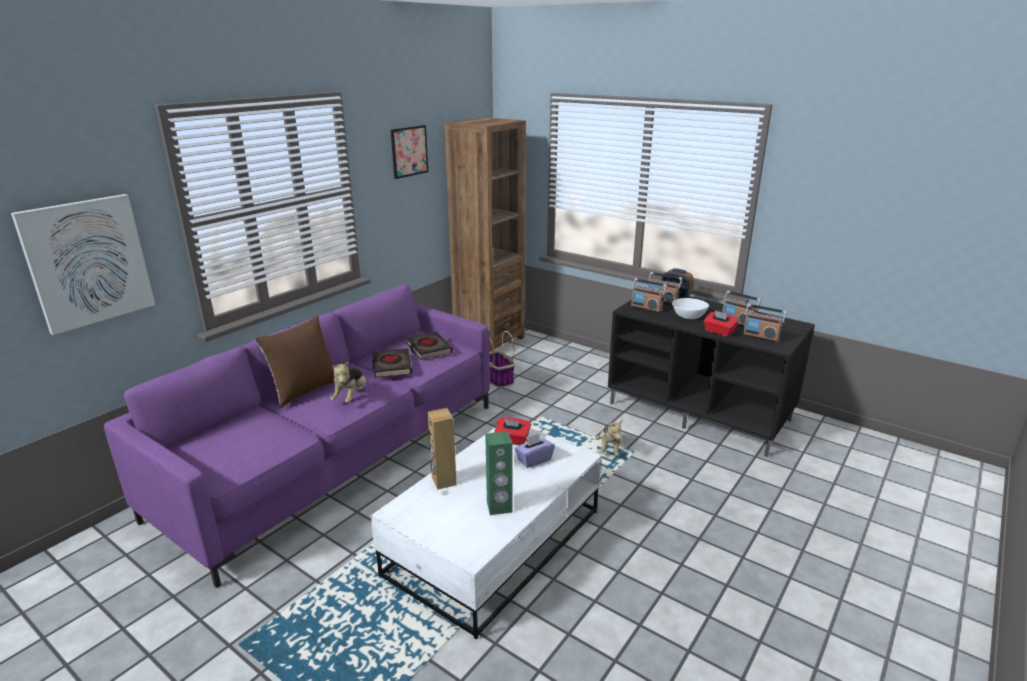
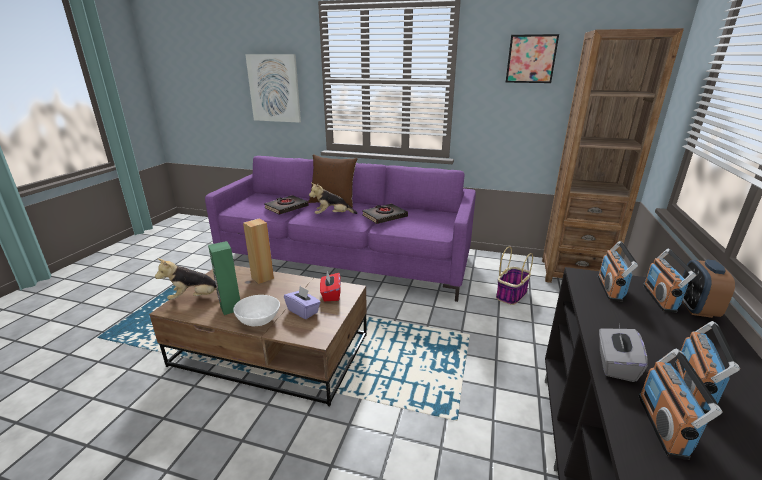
camera: 70 degrees right, 0 degrees up
white coffee table [371,427,601,639] -> brown coffee table [149,265,367,406]
black book [406,332,453,360] -> black book moved to [264,195,309,215]
plush toy [595,419,623,456] -> plush toy moved to [155,258,217,300]
white bowl [672,298,709,319] -> white bowl moved to [233,295,280,326]
red tissue box [704,310,739,337] -> grey tissue box [599,326,648,382]

